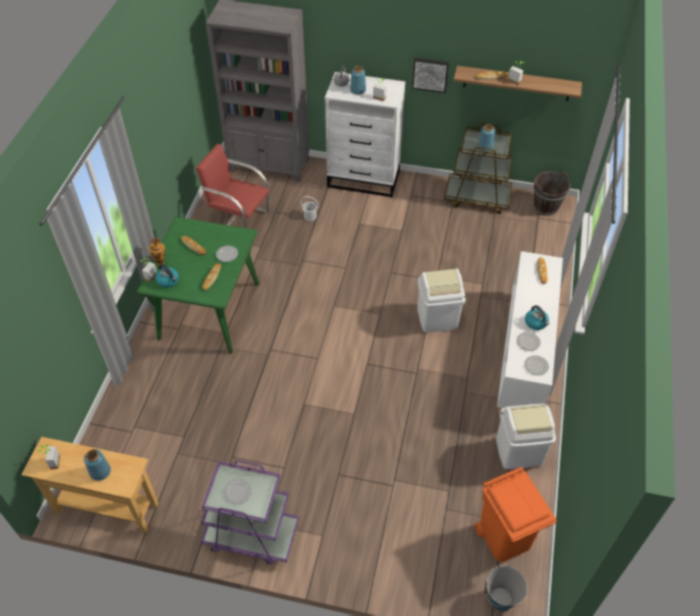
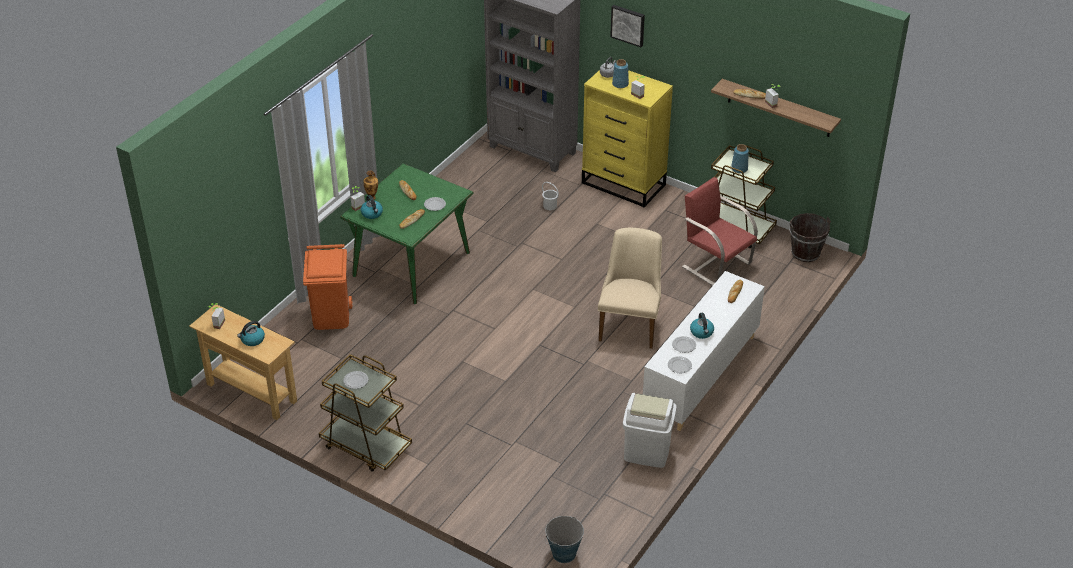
camera: 20 degrees right, 10 degrees down
blue vase [84,449,111,481] -> kettle [237,321,265,346]
red chair [195,144,269,228] -> red chair moved to [682,177,758,286]
purple cart [201,460,299,565] -> brown cart [319,354,412,472]
white dresser [325,72,405,197] -> yellow dresser [582,70,673,208]
picture [412,58,449,93] -> picture moved to [610,5,645,47]
white trash can [418,269,466,333] -> beige chair [598,228,662,349]
orange trash can [474,467,556,562] -> orange trash can moved to [303,244,352,330]

